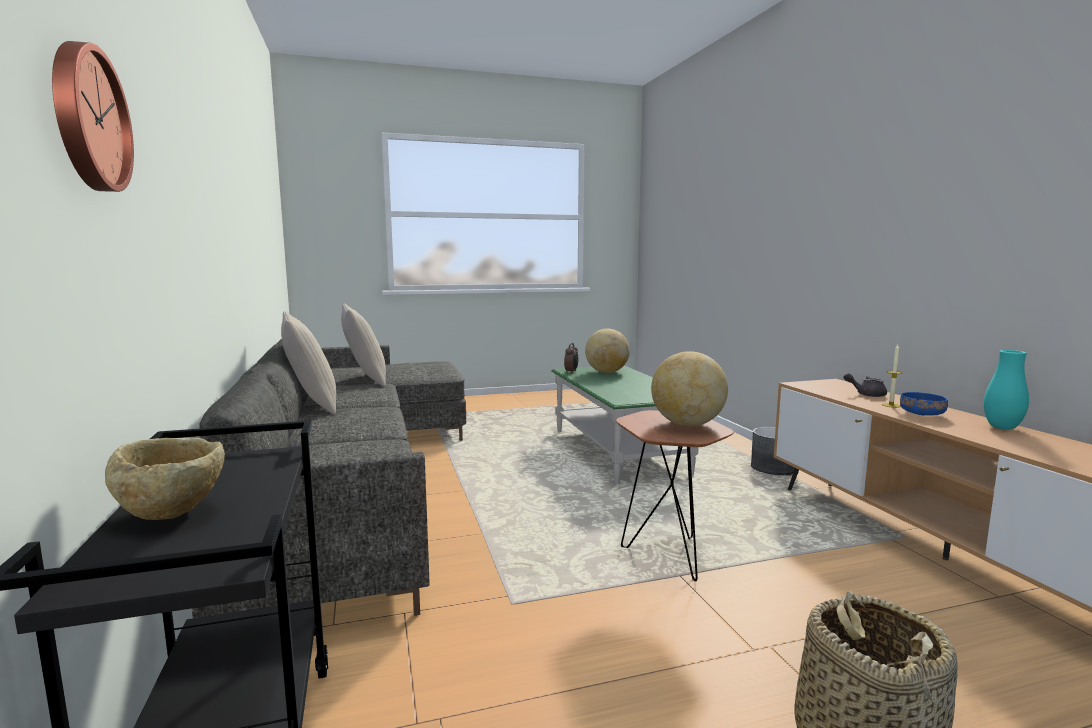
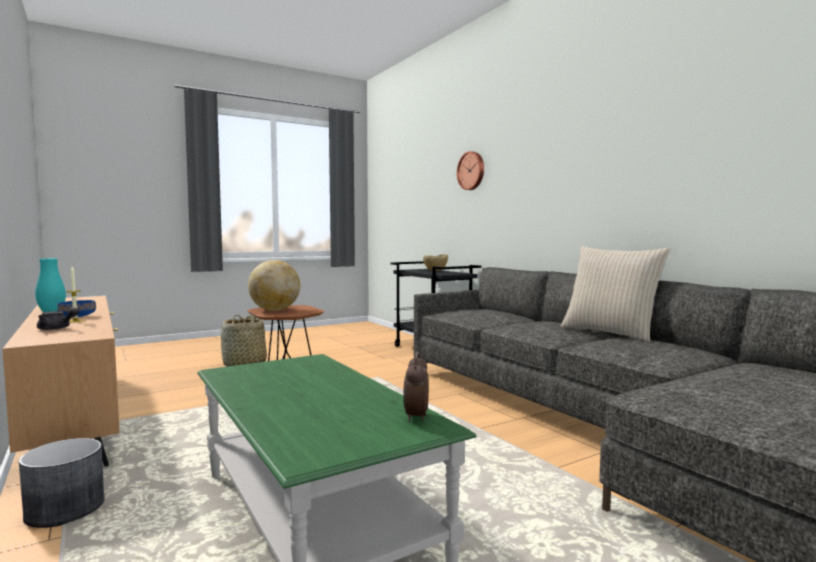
camera: 165 degrees right, 5 degrees down
beige pillow [341,303,386,387] -> none
globe [585,329,630,373] -> none

